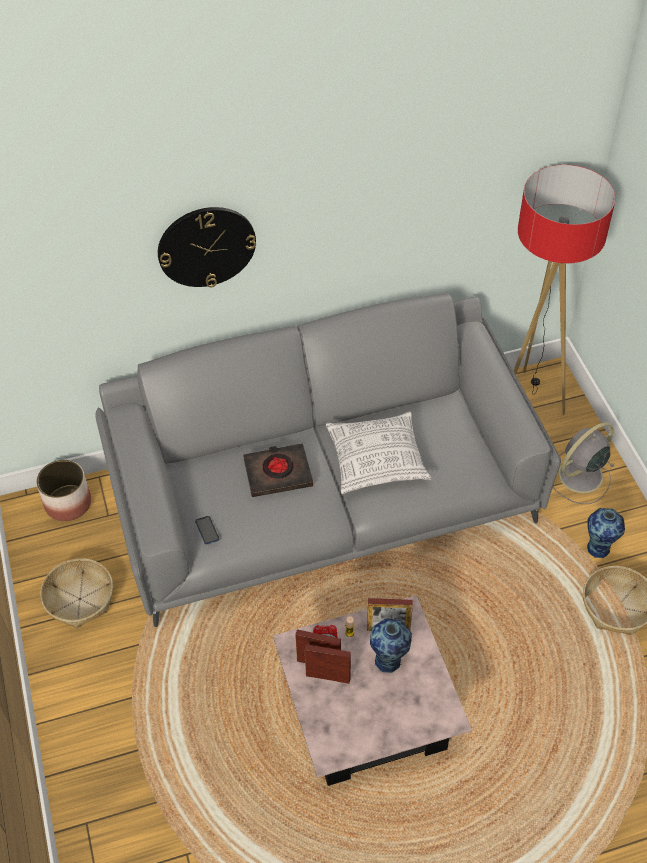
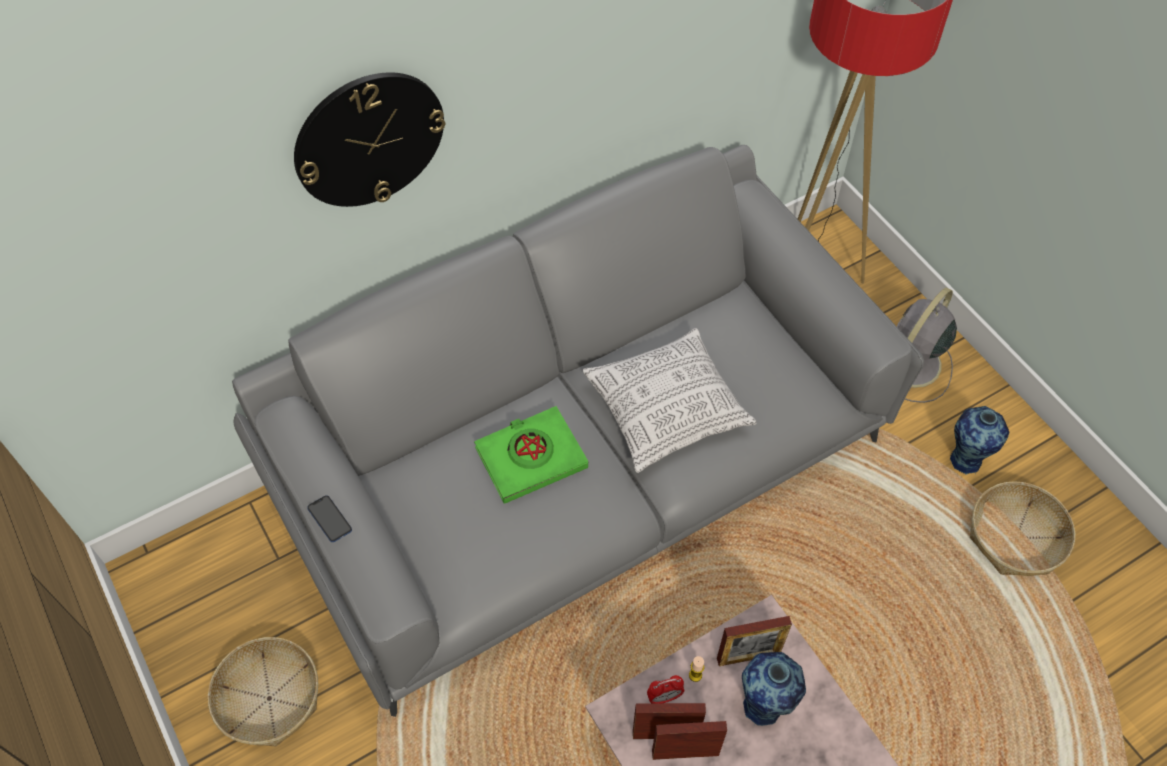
camera: 15 degrees left, 5 degrees up
planter [36,460,91,521] -> none
phone [195,516,219,545] -> phone moved to [307,495,352,542]
black book [243,443,313,497] -> green book [474,406,588,503]

